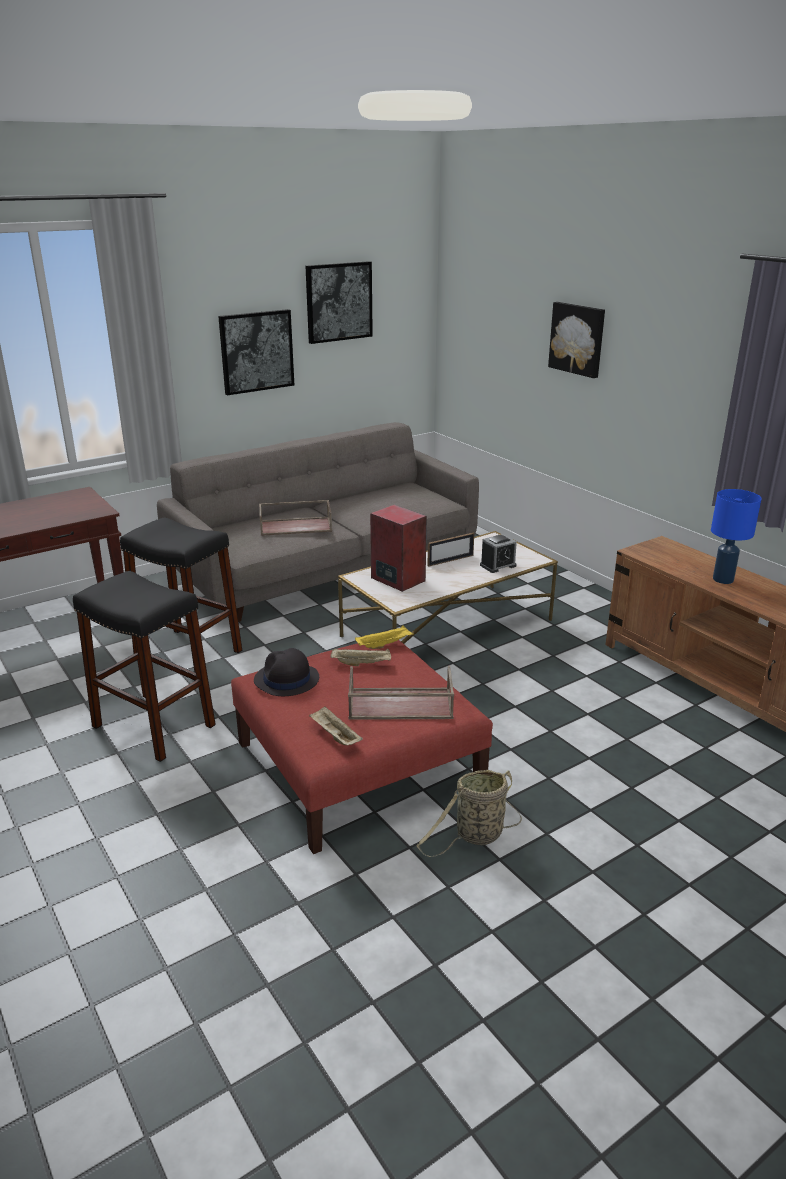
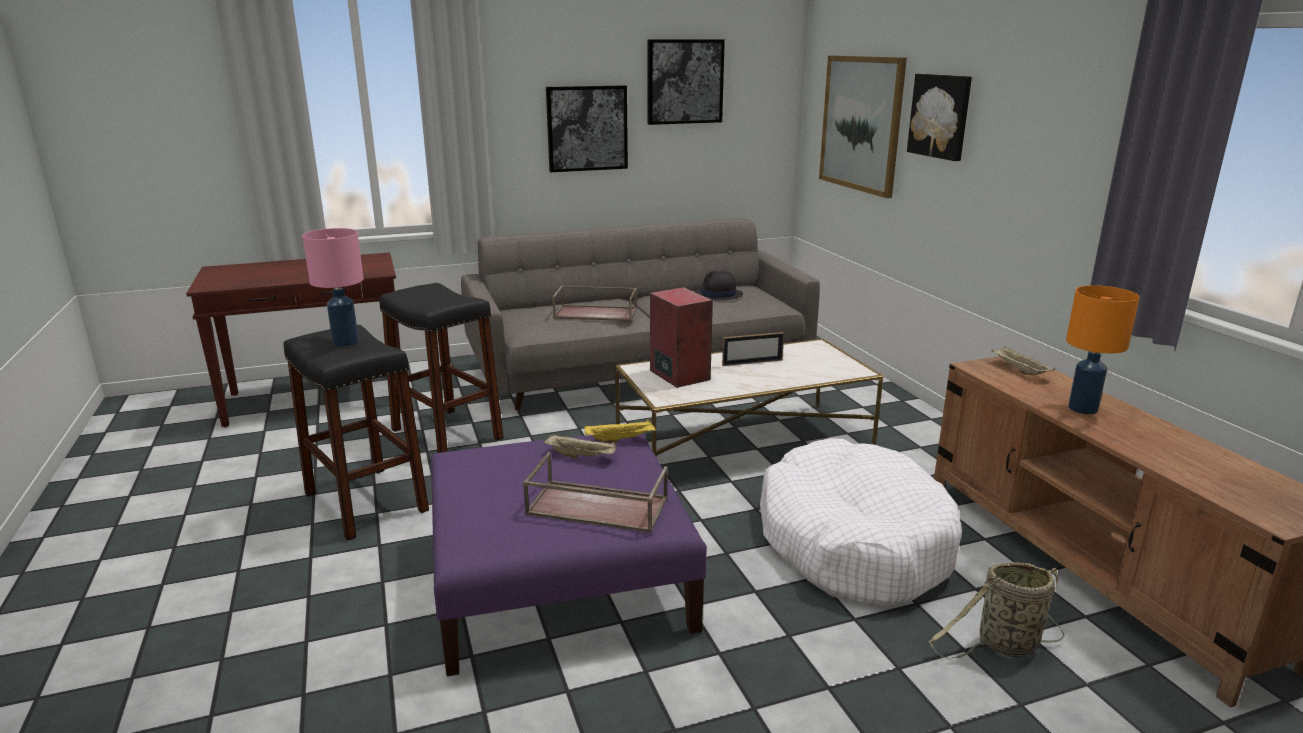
camera: 15 degrees right, 5 degrees down
red ottoman [231,640,493,854] -> purple ottoman [431,433,707,676]
black hat [254,648,319,696] -> black hat moved to [695,271,743,300]
beige tray [309,706,363,746] -> beige tray moved to [991,347,1055,375]
basket [417,770,522,857] -> basket moved to [929,562,1065,659]
alarm clock [480,534,517,573] -> none
blue table lamp [711,489,762,584] -> orange table lamp [1066,285,1140,414]
none -> pink table lamp [303,228,364,346]
none -> white dog bed [760,438,962,606]
none -> picture [819,56,907,198]

